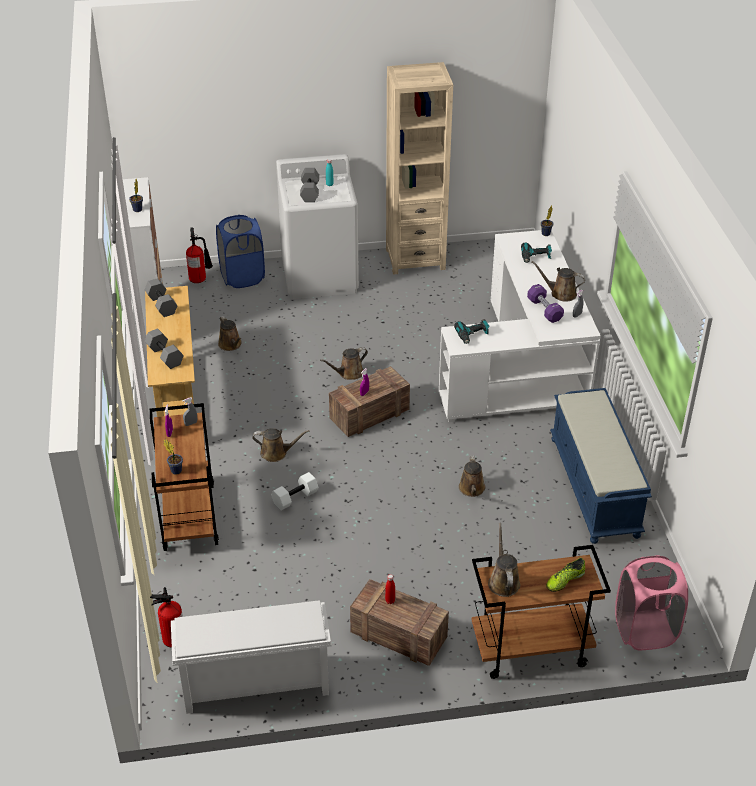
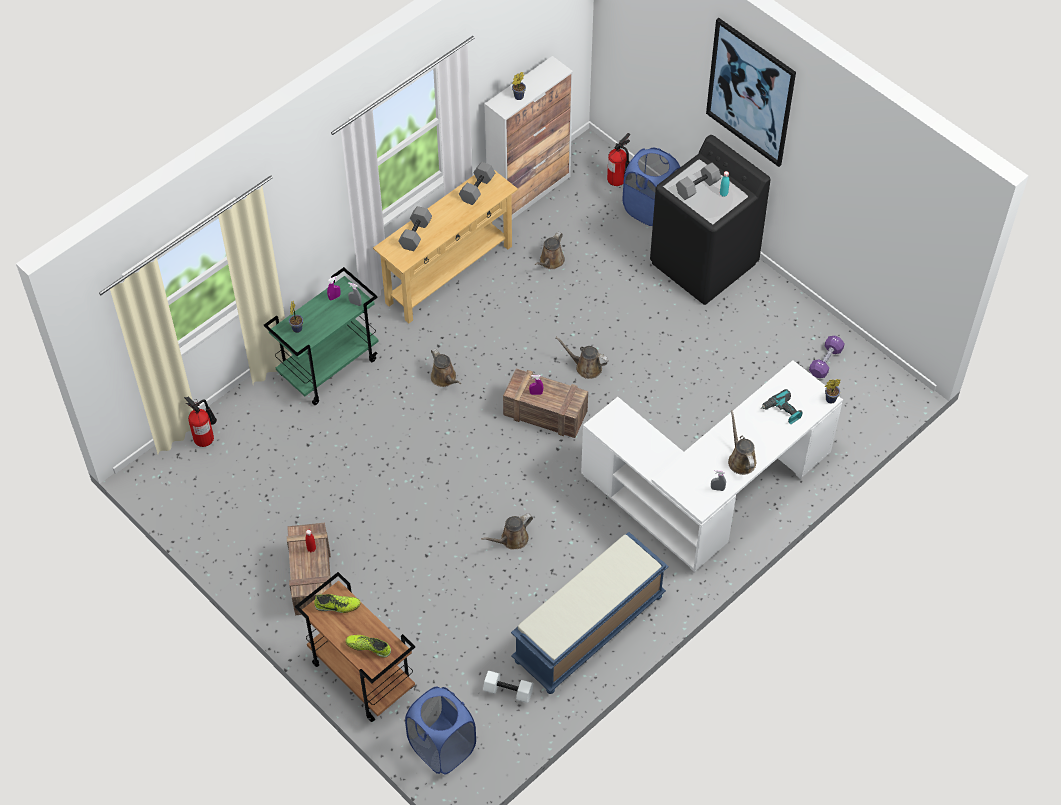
camera: 55 degrees right, 15 degrees up
brown cart [150,403,219,551] -> green cart [264,267,379,405]
white shoe rack [171,600,331,714] -> none
white dumbbell [271,472,319,511] -> white dumbbell moved to [483,671,534,703]
white washing machine [276,154,359,299] -> black washing machine [650,135,771,305]
beige bookcase [386,62,453,275] -> none
power drill [454,319,490,344] -> none
brown watering can [488,523,520,597] -> shoe [314,594,361,613]
purple dumbbell [527,284,564,323] -> purple dumbbell moved to [809,336,845,378]
pink laundry basket [615,555,688,650] -> blue laundry basket [405,687,476,774]
none -> picture [706,18,796,167]

